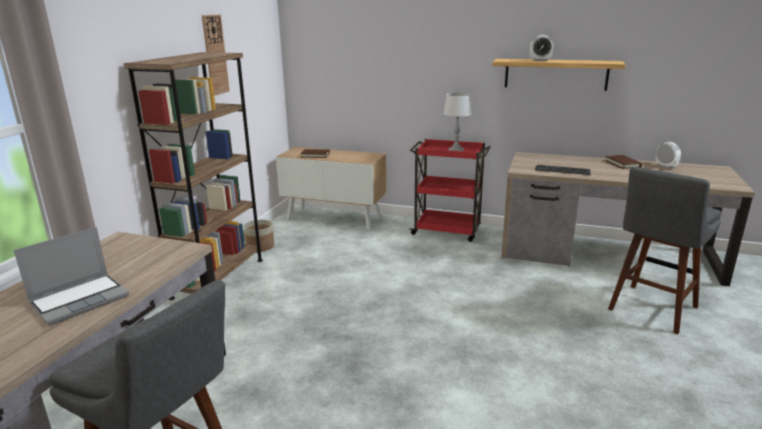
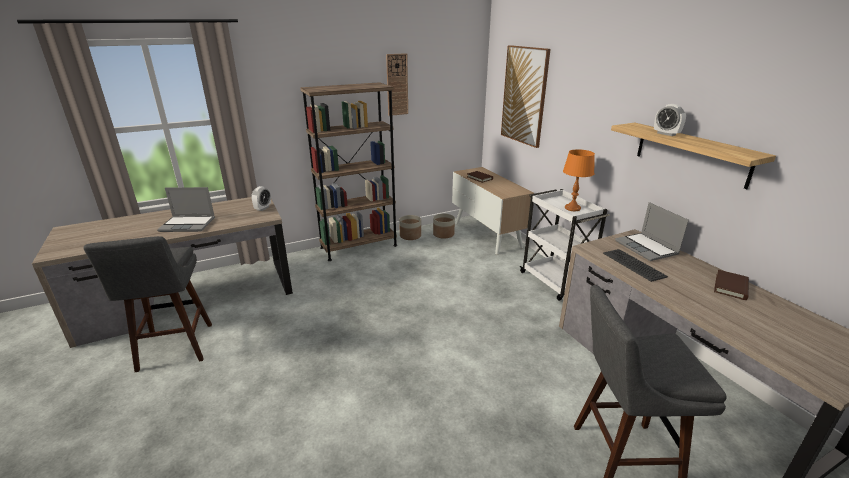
camera: 45 degrees right, 5 degrees up
red cart [409,139,491,242] -> white cart [519,189,610,301]
grey table lamp [443,92,472,151] -> orange table lamp [563,149,595,211]
alarm clock [655,142,681,169] -> alarm clock moved to [251,186,271,211]
none -> planter [433,214,455,239]
none -> picture [501,45,551,148]
none -> laptop [615,202,689,261]

